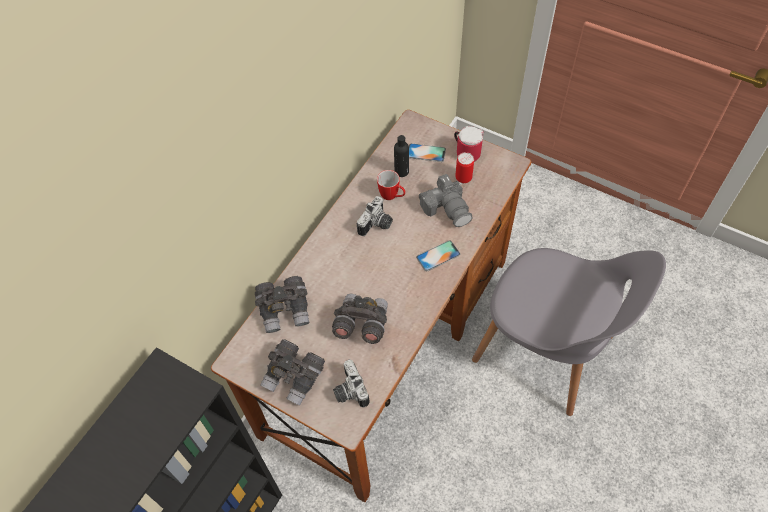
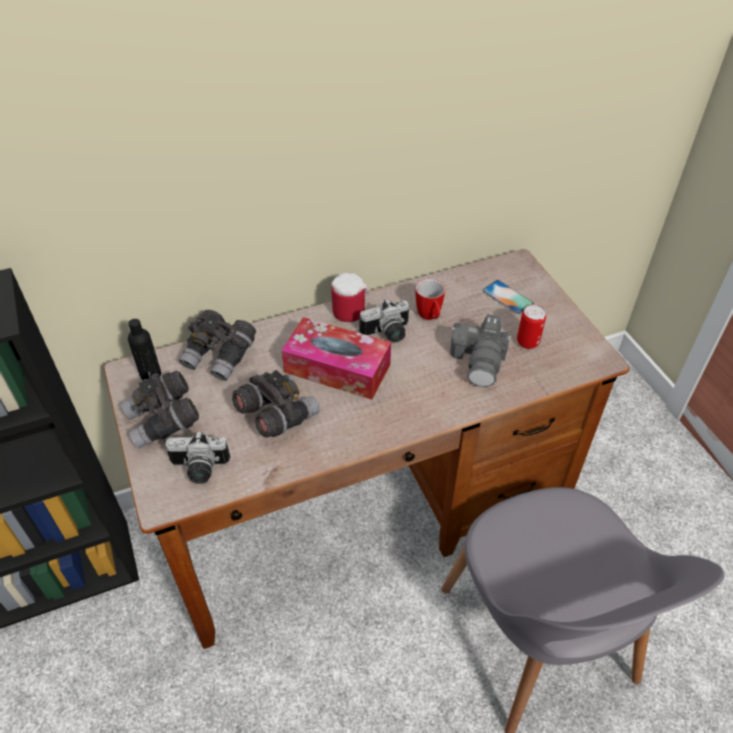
camera: 35 degrees right, 10 degrees down
camera [333,359,370,407] -> camera turned 105 degrees counterclockwise [165,431,230,484]
black bottle [394,135,409,177] -> black bottle moved to [128,319,161,380]
phone [416,240,460,271] -> none
mug [454,126,484,162] -> mug moved to [331,273,369,322]
none -> tissue box [281,317,391,400]

